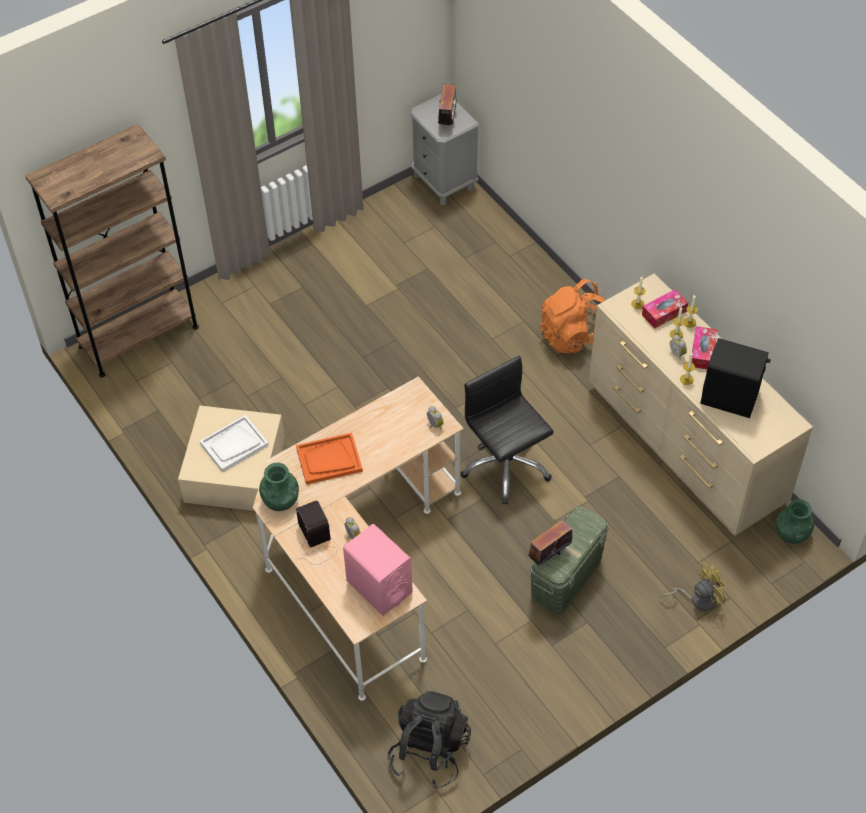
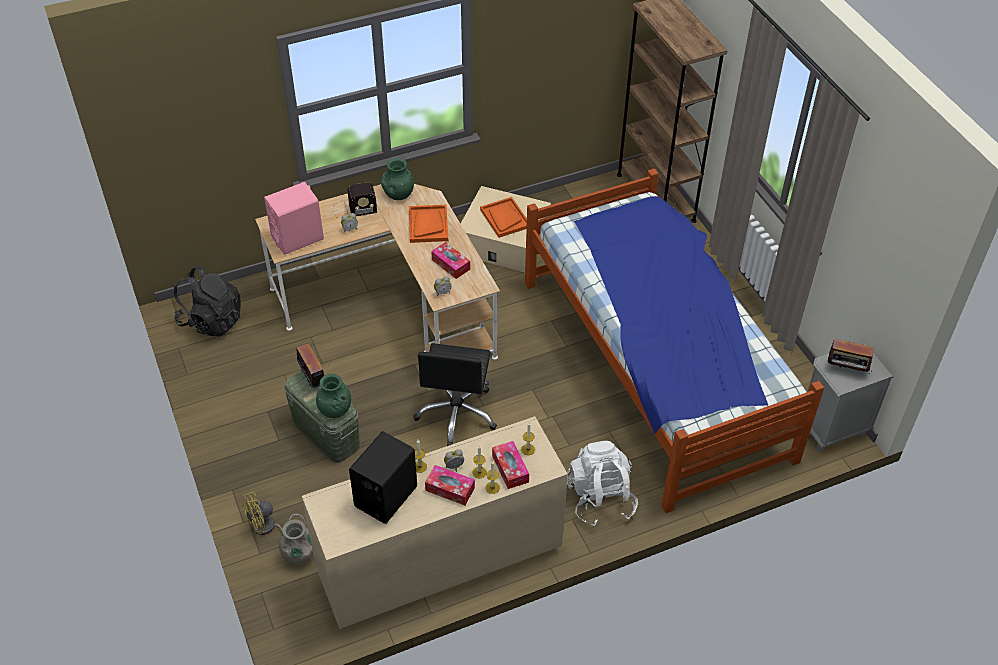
camera: 100 degrees right, 5 degrees down
white tray [200,415,269,472] -> orange tray [480,197,527,238]
black office chair [461,356,554,504] -> black office chair turned 120 degrees clockwise [413,343,497,446]
orange backpack [539,279,606,353] -> white backpack [567,441,638,526]
yellow fan [659,563,729,611] -> yellow fan turned 75 degrees clockwise [242,492,306,535]
green vase [776,499,814,544] -> green vase moved to [316,374,351,418]
none -> grey vase [279,520,313,565]
none -> tissue box [431,242,470,279]
none -> bed [525,168,824,513]

